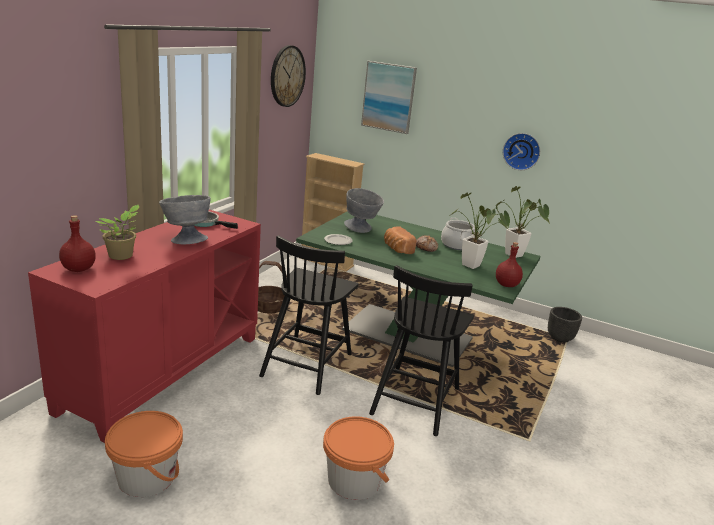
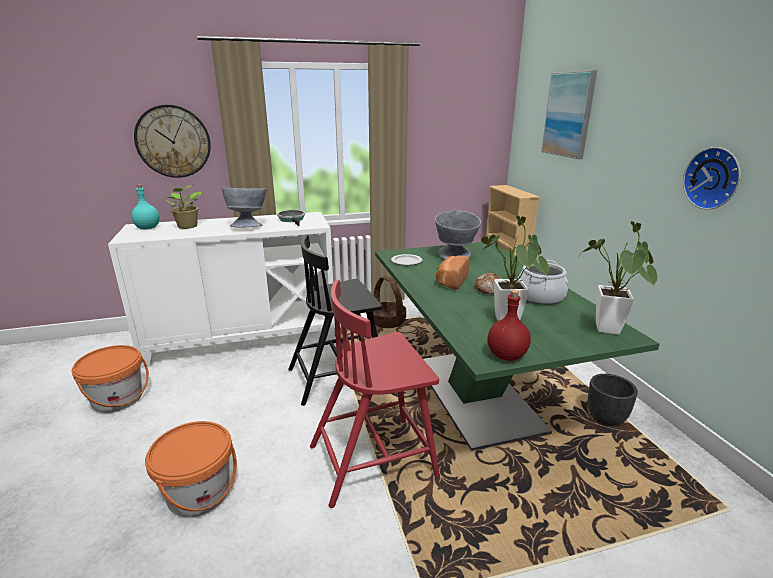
camera: 50 degrees right, 0 degrees up
red cabinet [28,210,261,443] -> white cabinet [108,212,335,368]
red bottle [59,215,96,272] -> turquoise bottle [131,184,160,229]
wall clock [271,45,306,107] -> wall clock moved to [134,105,211,178]
black chair [369,265,474,436] -> red chair [310,280,440,508]
black planter [548,307,582,342] -> black planter moved to [588,374,638,425]

